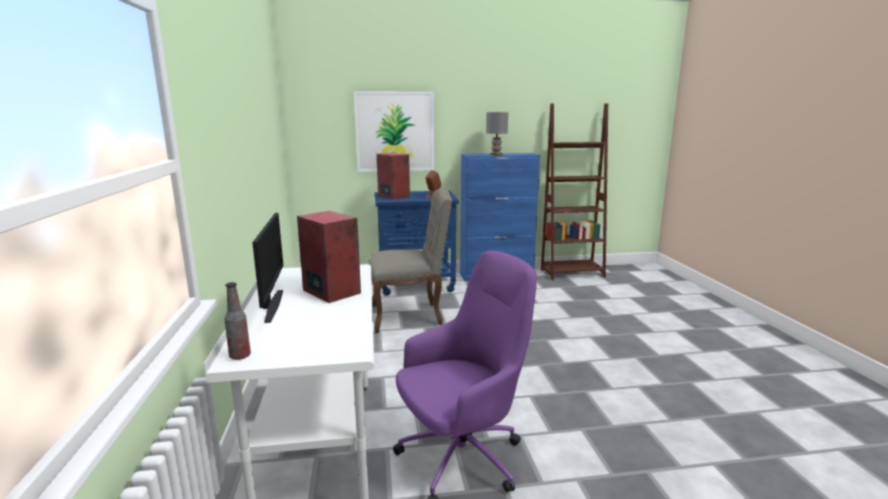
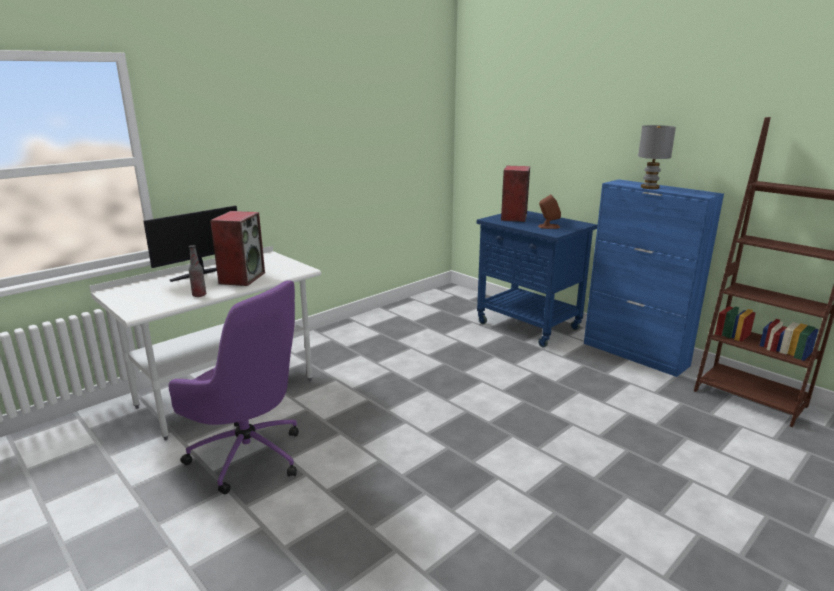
camera: 55 degrees right, 5 degrees up
bottle [224,282,251,360] -> bottle moved to [188,245,206,297]
picture [354,91,434,172] -> none
grey chair [368,188,452,333] -> none

